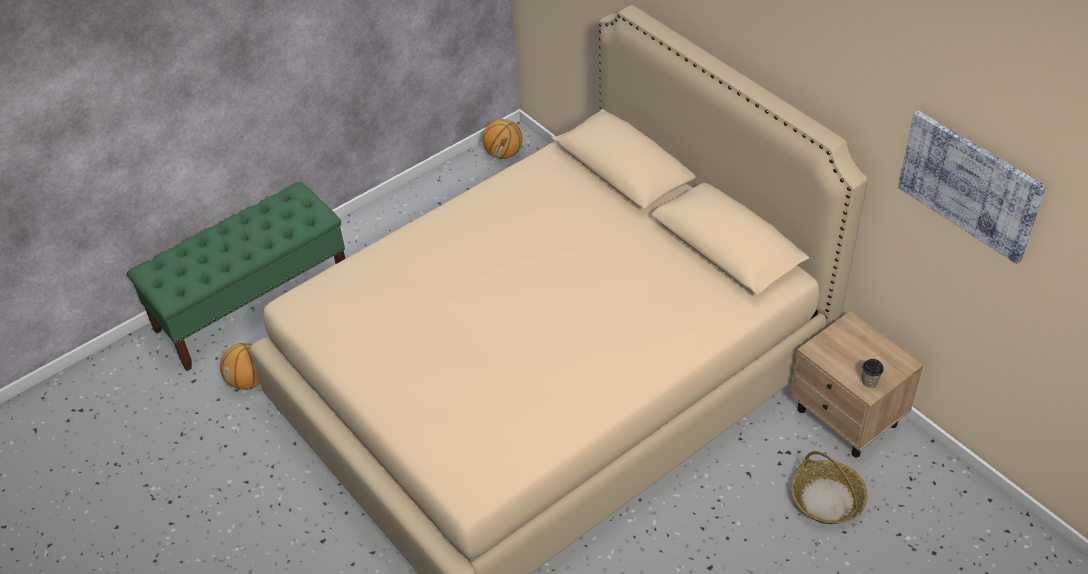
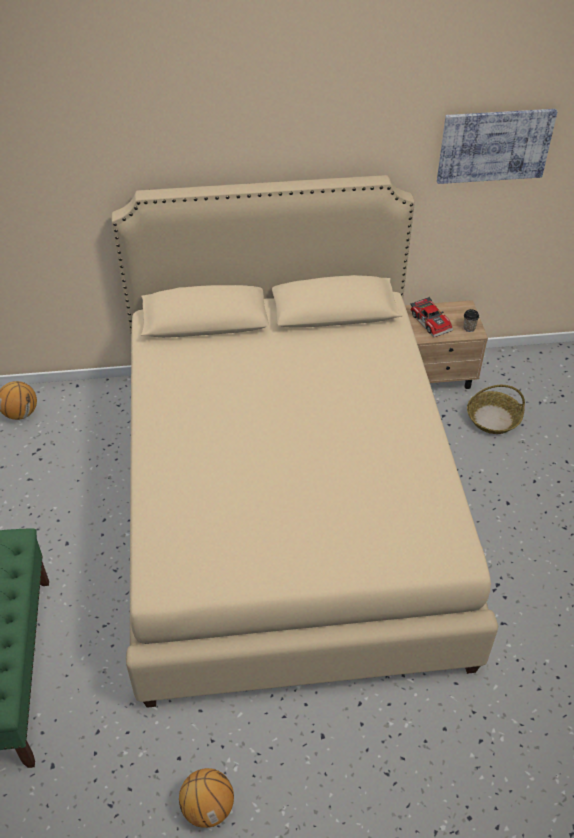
camera: 60 degrees left, 0 degrees up
basketball [220,343,260,390] -> basketball moved to [179,768,234,828]
none -> toy car [410,297,453,337]

